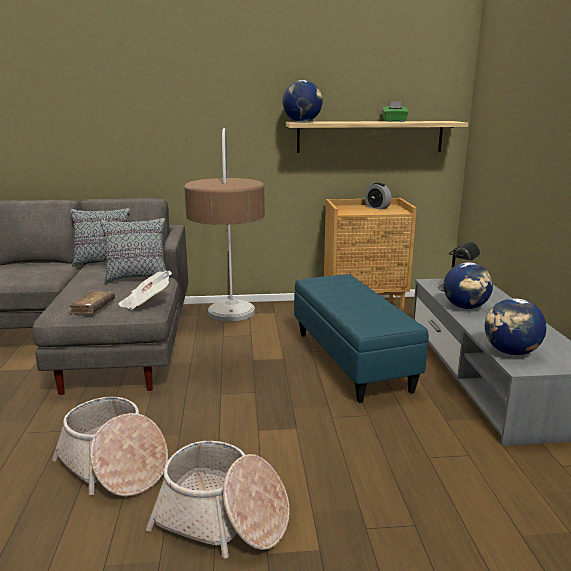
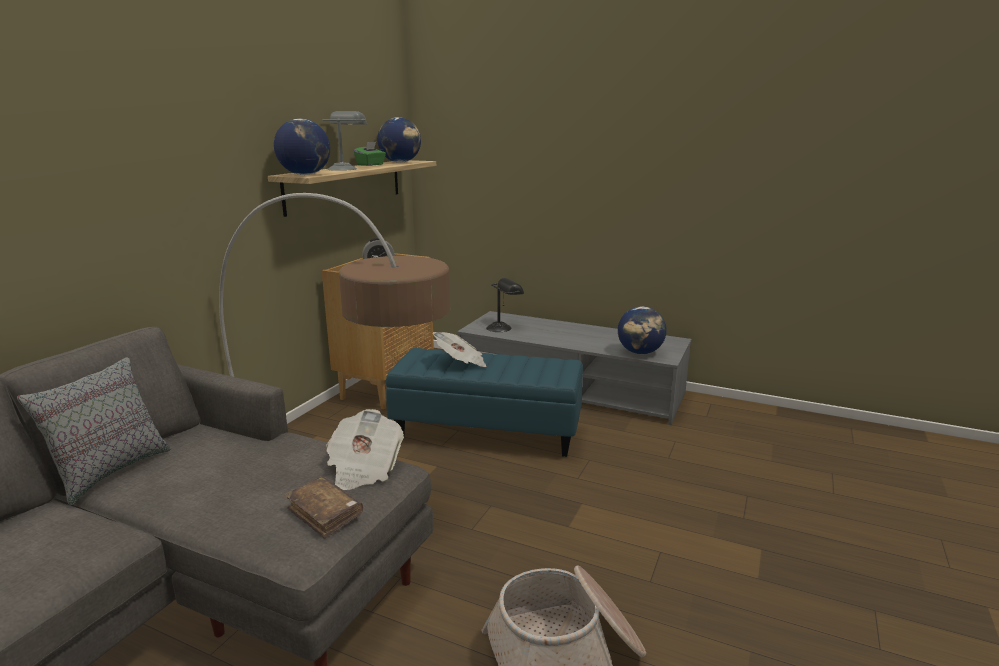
camera: 60 degrees left, 0 degrees up
grey pillow [100,218,166,284] -> none
basket [146,441,290,559] -> none
globe [444,262,493,309] -> globe moved to [377,117,421,163]
none -> grey table lamp [323,111,367,171]
none -> newspaper [433,332,486,367]

